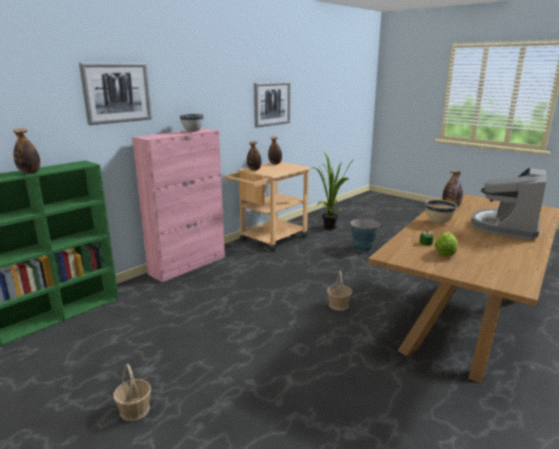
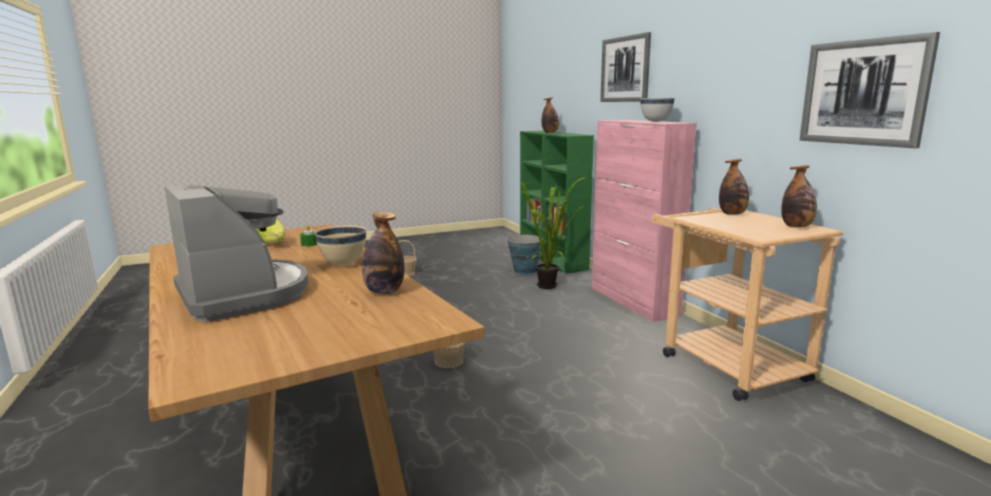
camera: 115 degrees right, 5 degrees down
potted plant [312,152,353,230] -> potted plant moved to [520,177,586,289]
bucket [350,218,380,252] -> bucket moved to [506,235,543,274]

